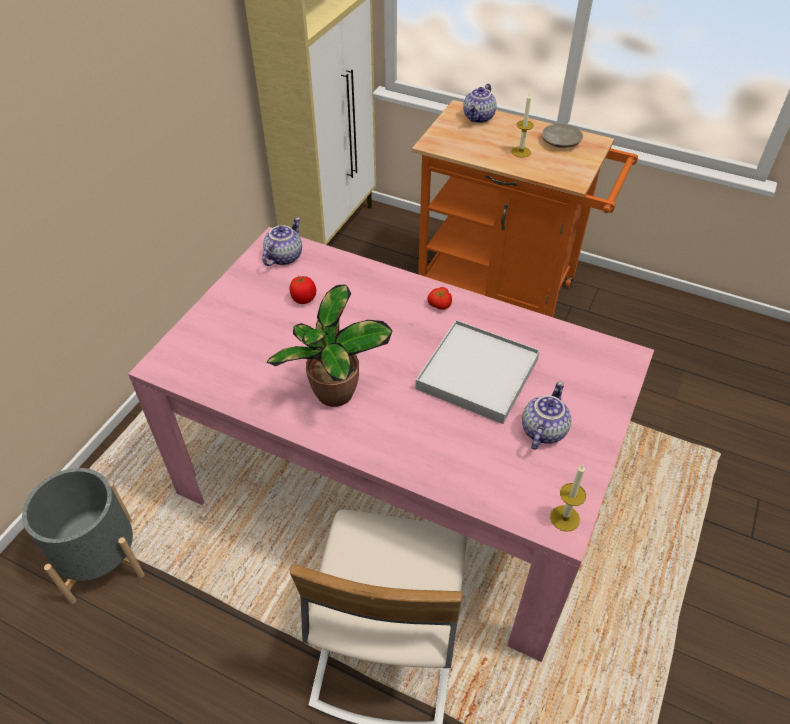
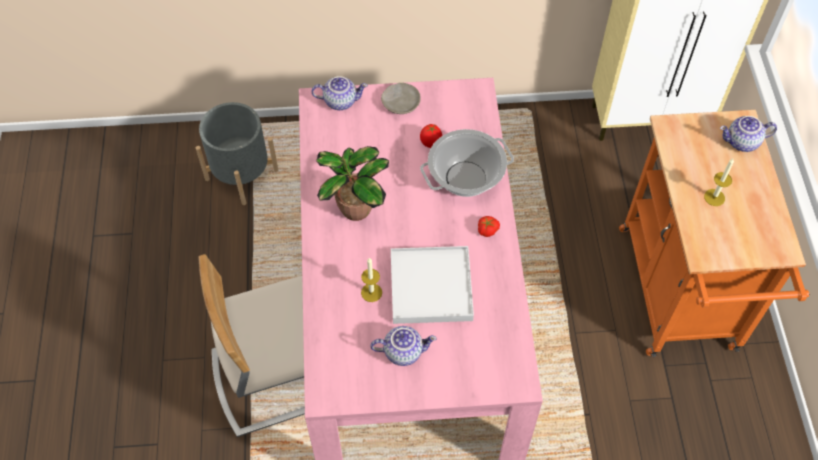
camera: 60 degrees right, 10 degrees up
teapot [262,217,302,266] -> teapot moved to [311,76,368,110]
beige plate [542,124,583,148] -> beige plate moved to [381,83,421,114]
candle [550,465,586,532] -> candle moved to [361,258,382,302]
none -> cooking pot [420,129,514,197]

